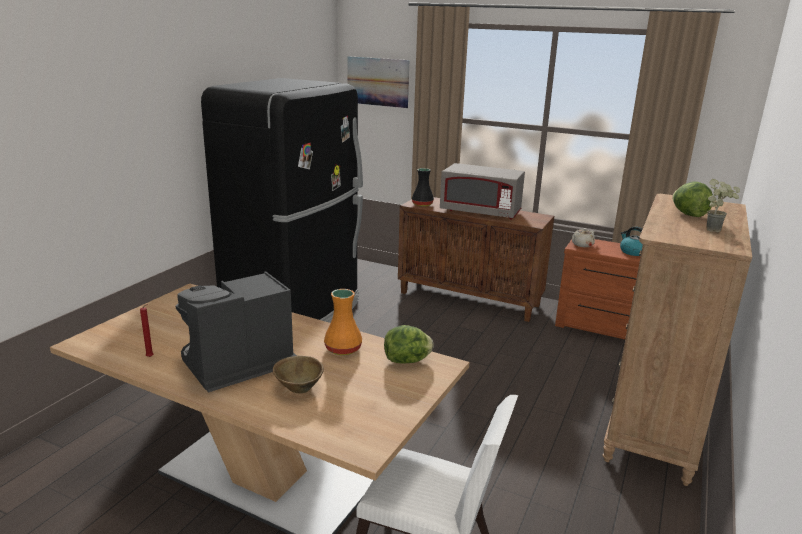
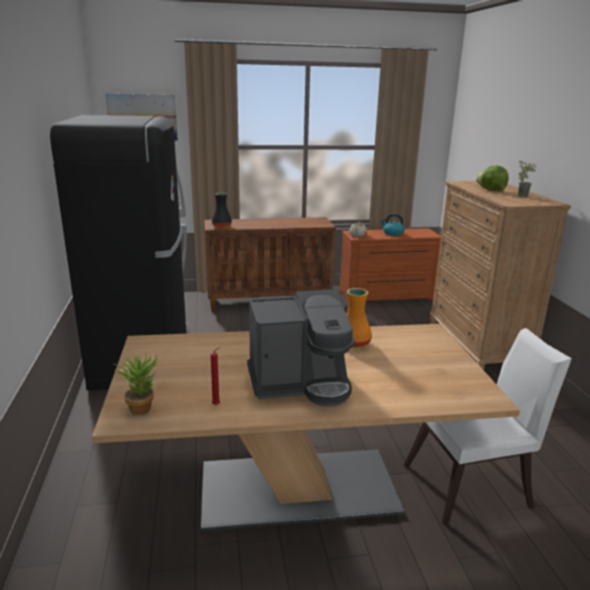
camera: 35 degrees left, 0 degrees up
coffee machine [176,271,297,392] -> coffee machine turned 120 degrees counterclockwise [247,289,355,406]
brown bowl [273,356,324,394] -> none
lettuce [384,325,434,364] -> none
grey microwave [440,163,525,220] -> none
none -> potted plant [113,354,158,415]

